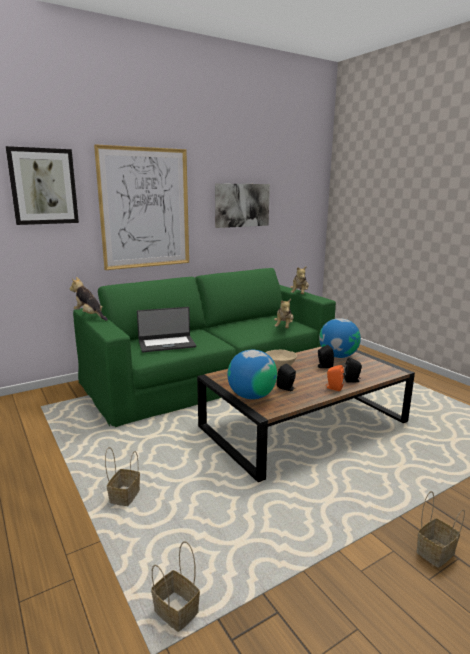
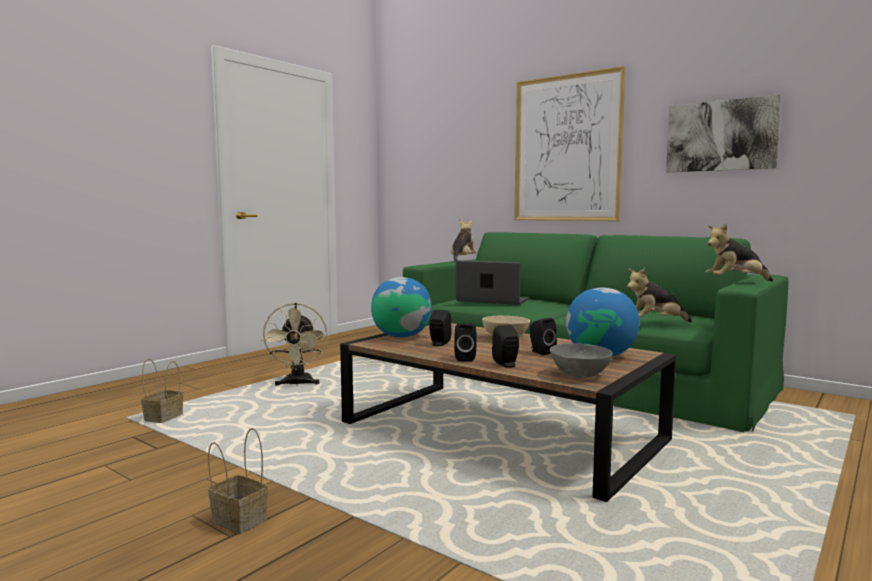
camera: 70 degrees right, 10 degrees down
picture [6,146,79,225] -> none
basket [105,447,140,506] -> beige fan [261,303,327,386]
laptop [137,307,196,352] -> laptop turned 150 degrees clockwise [456,260,529,305]
orange speaker [325,365,345,391] -> black speaker [454,323,477,362]
none -> grey bowl [550,343,613,378]

